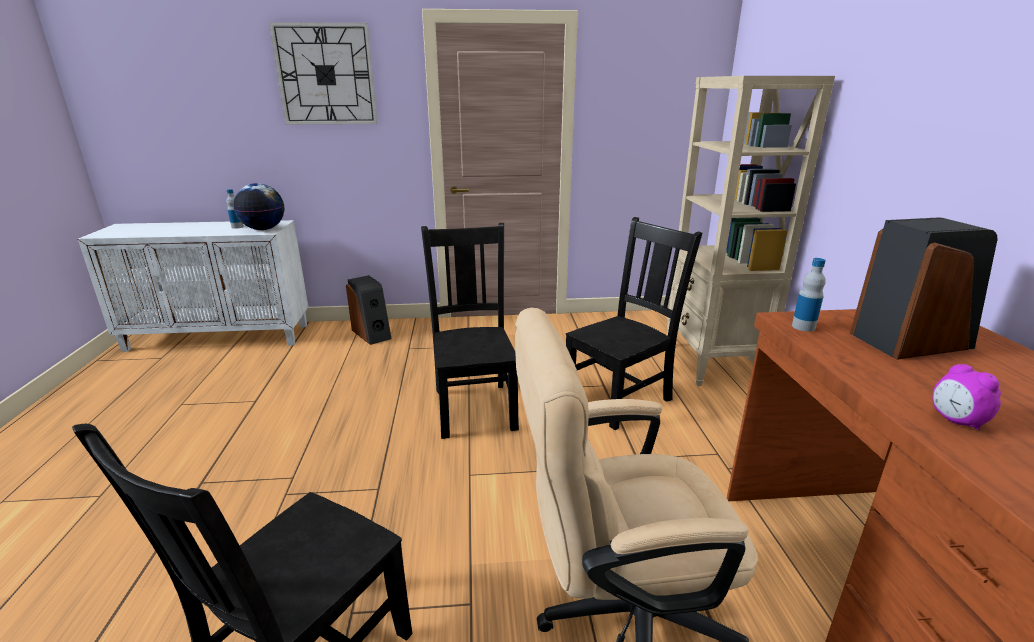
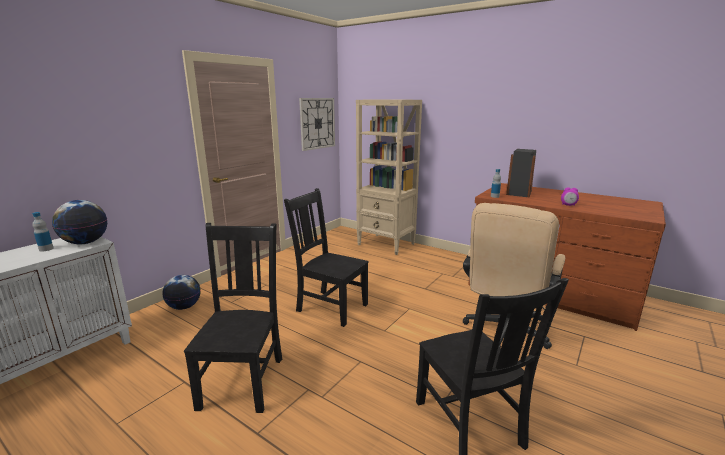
camera: 50 degrees left, 5 degrees down
wall clock [269,22,378,125] -> wall clock moved to [299,98,335,151]
speaker [346,275,392,345] -> globe [162,275,201,310]
black chair [566,217,702,430] -> black chair moved to [184,223,282,413]

